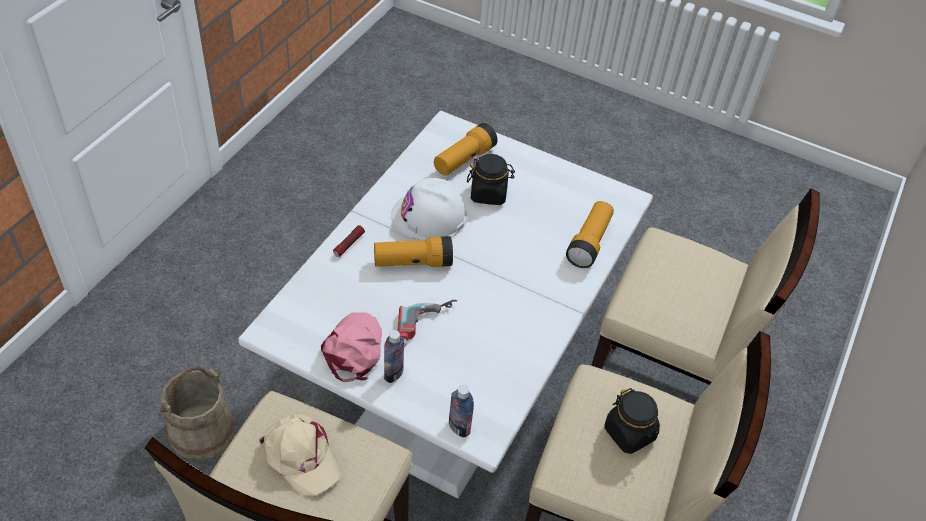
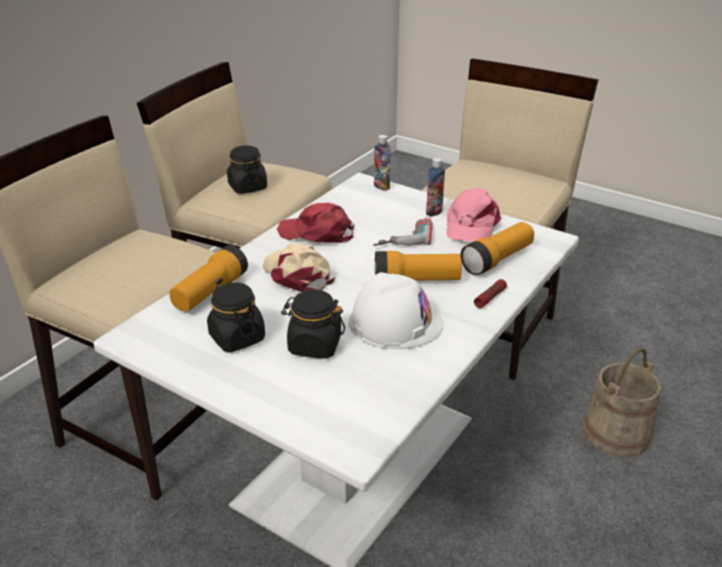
camera: 170 degrees left, 15 degrees down
beige cap [259,414,341,496] -> beige cap moved to [263,243,335,292]
flashlight [434,123,498,176] -> flashlight moved to [460,222,534,275]
none -> black jar [207,282,265,352]
none -> red cap [277,203,354,243]

